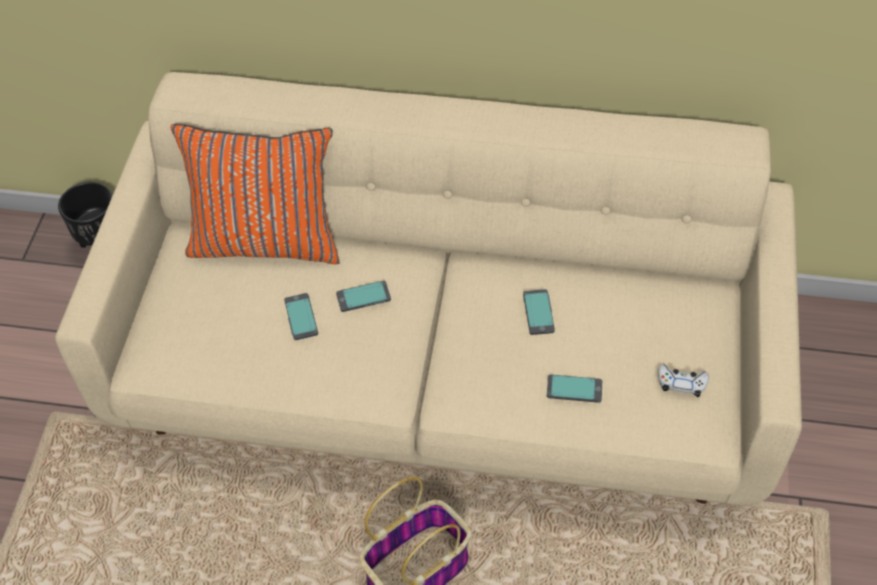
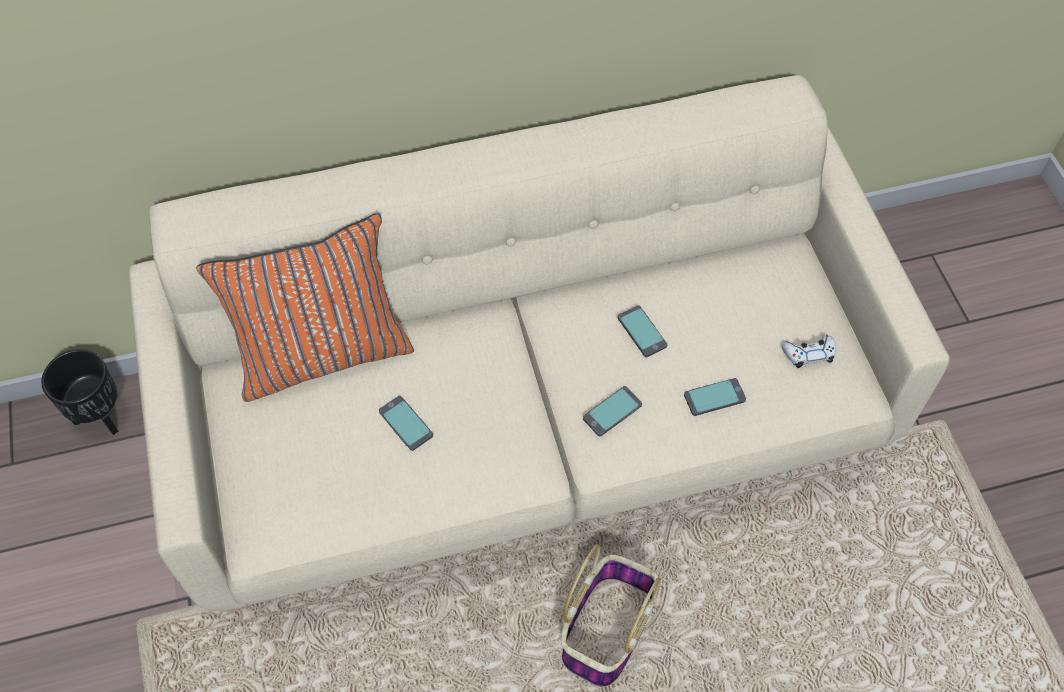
camera: 25 degrees left, 5 degrees up
phone [336,281,391,312] -> phone moved to [583,386,642,436]

